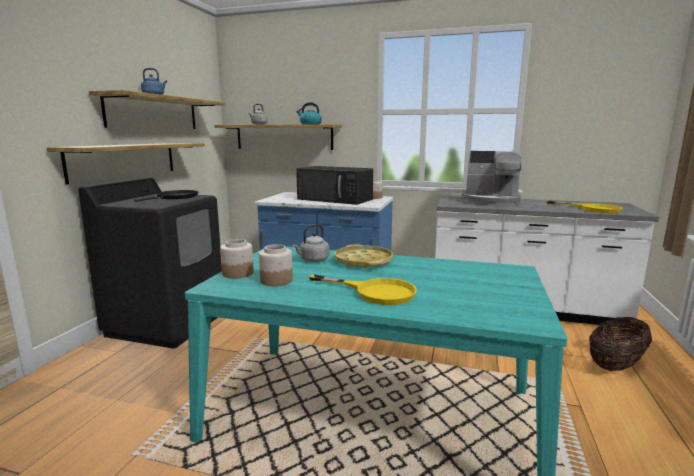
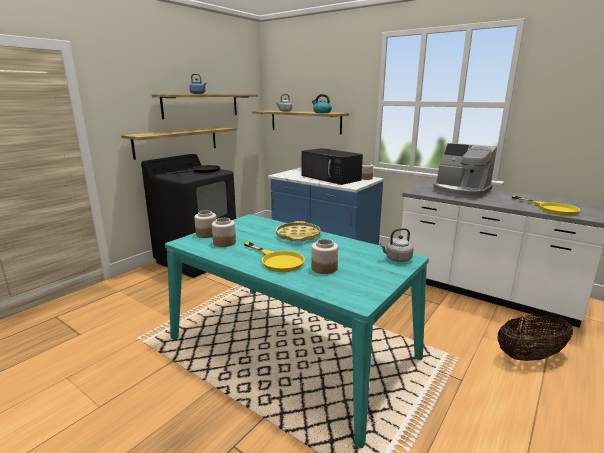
camera: 20 degrees right, 5 degrees up
grey kettle [292,224,329,262] -> grey kettle moved to [380,228,413,262]
none -> jar [311,239,338,274]

